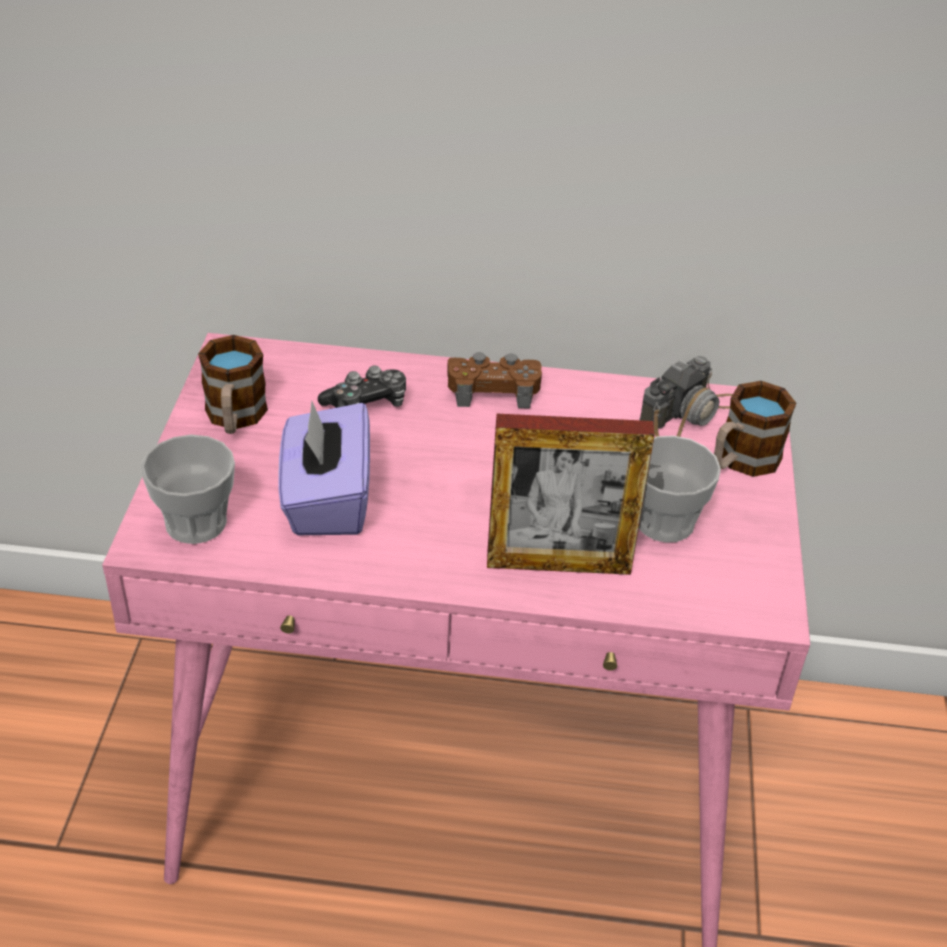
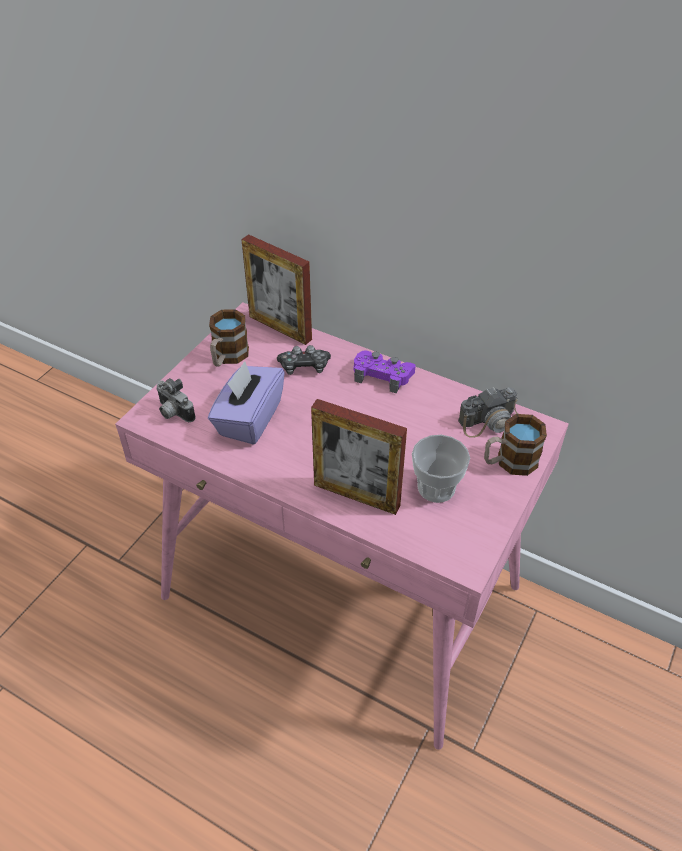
camera: 25 degrees right, 5 degrees up
cup [141,434,235,544] -> camera [157,378,196,422]
brown game controller [447,352,542,409] -> purple game controller [354,350,416,394]
none -> picture frame [241,234,312,345]

